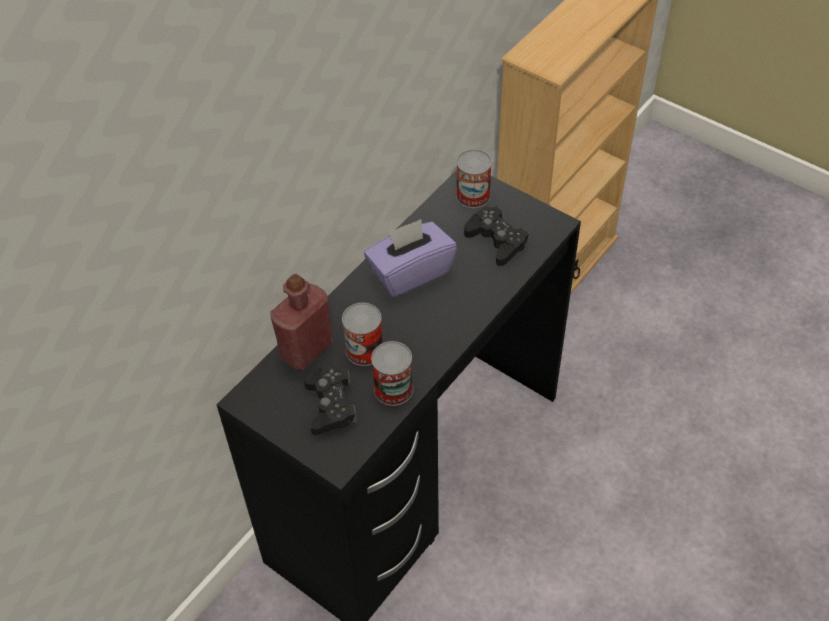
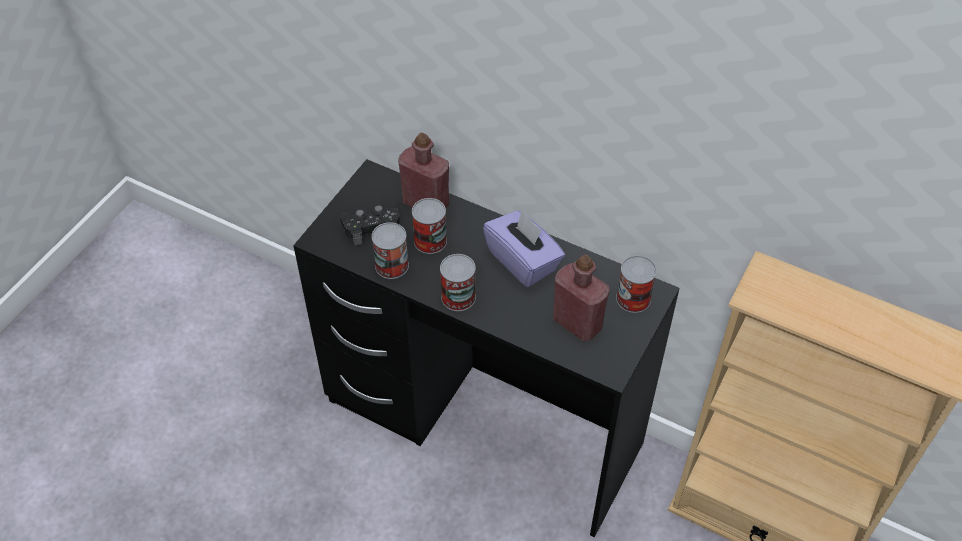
camera: 80 degrees right, 0 degrees up
black game controller [464,206,529,266] -> red bottle [553,255,610,342]
none -> can [440,254,476,311]

